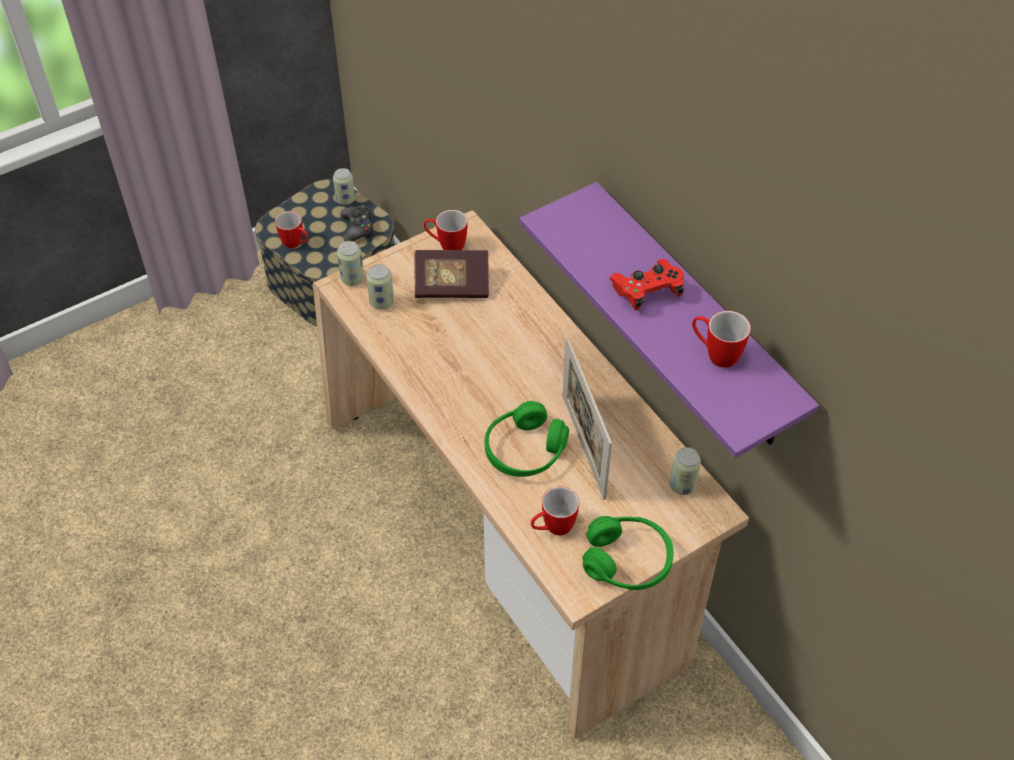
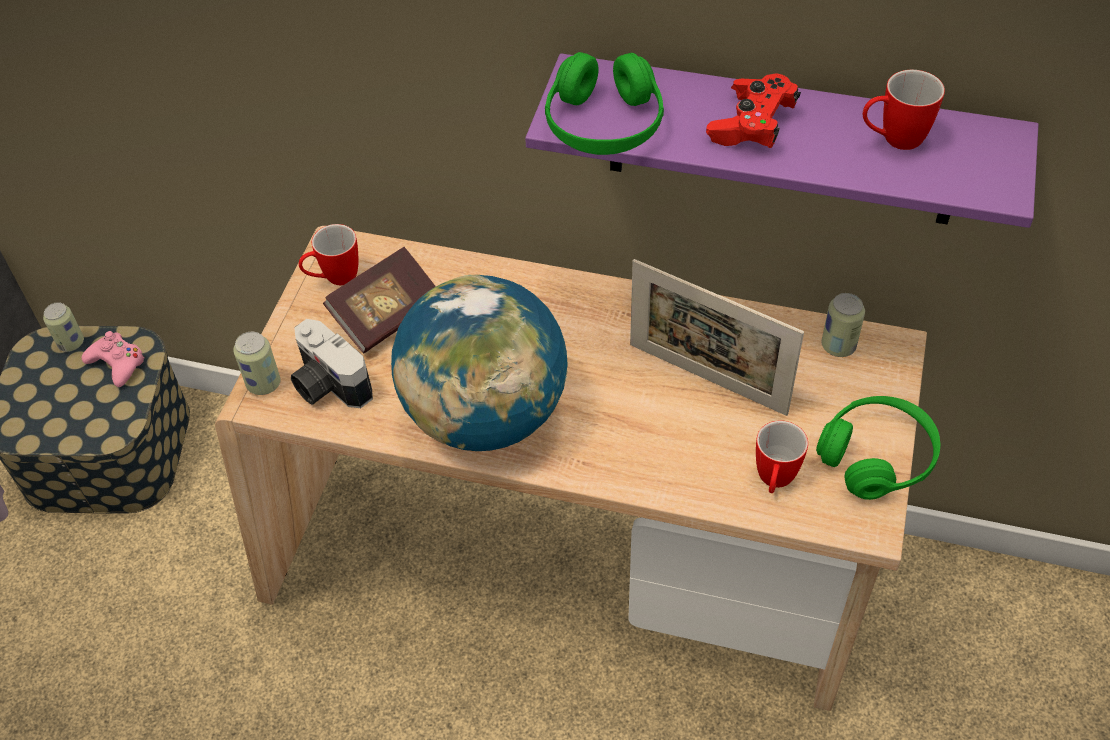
camera: 40 degrees left, 0 degrees up
mug [275,211,308,248] -> none
black game controller [340,205,375,241] -> pink game controller [82,331,145,387]
can [366,264,394,309] -> camera [291,319,373,408]
green headphones [485,401,569,477] -> green headphones moved to [545,52,664,155]
none -> globe [391,275,568,451]

